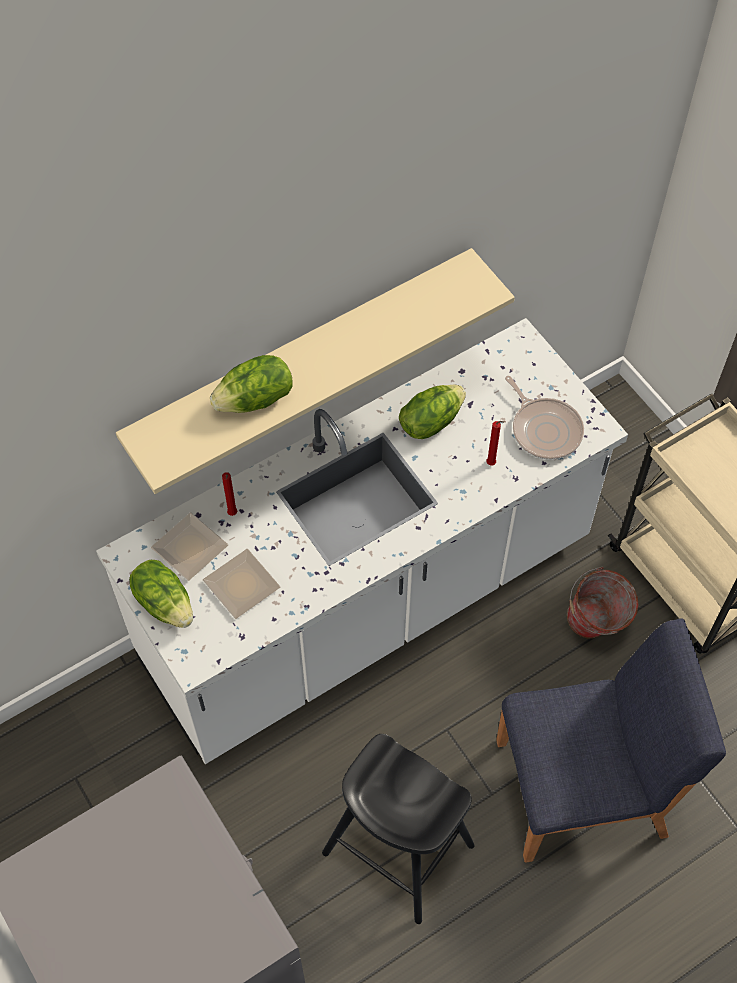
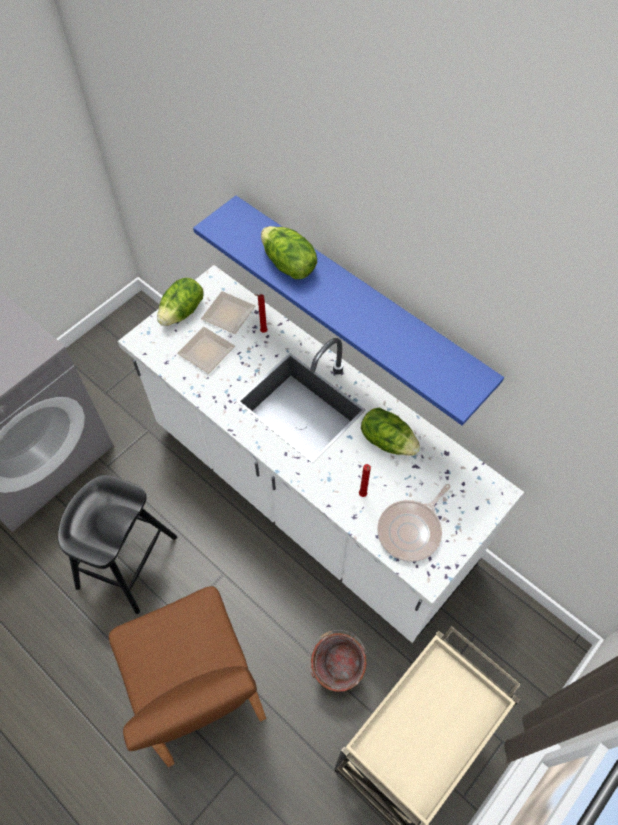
camera: 75 degrees right, 0 degrees up
beige shelf [116,248,515,494] -> blue shelf [193,196,504,425]
blue chair [496,618,726,863] -> brown chair [109,586,266,767]

